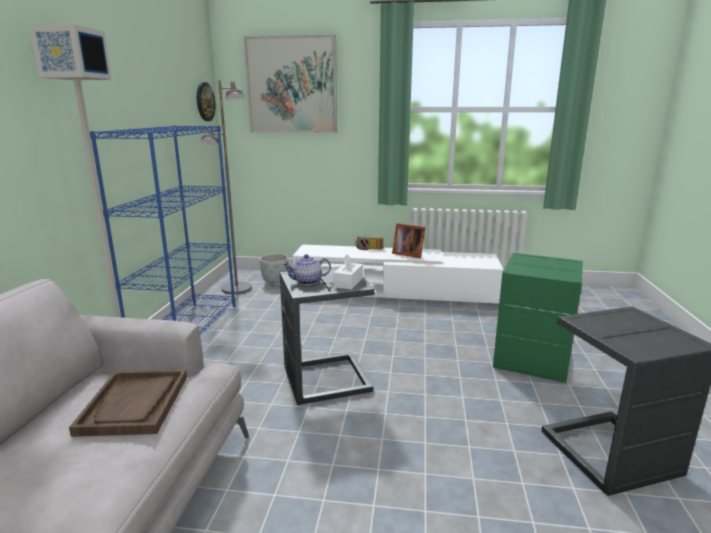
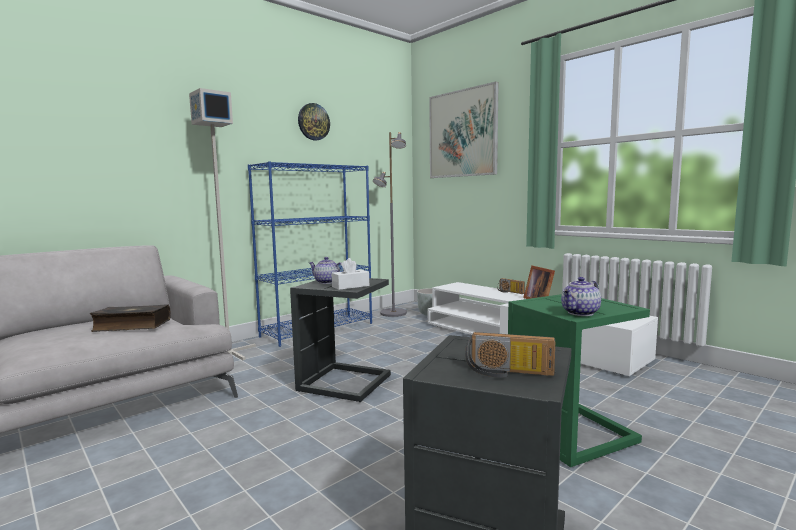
camera: 40 degrees right, 10 degrees down
brown tray [69,369,187,437] -> book [90,304,171,332]
wall clock [197,82,215,121] -> wall clock moved to [298,103,330,141]
none -> radio [465,332,555,378]
none -> teapot [561,277,601,316]

